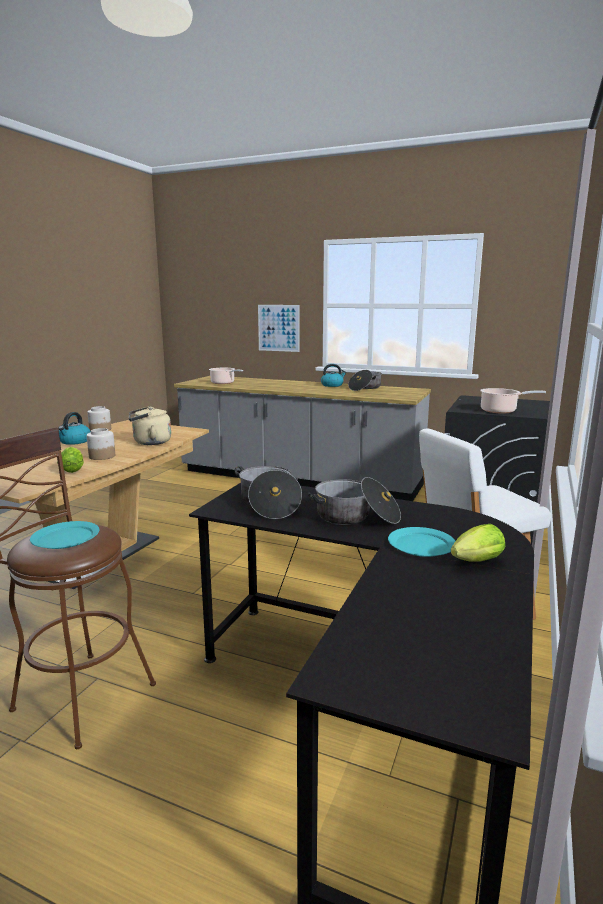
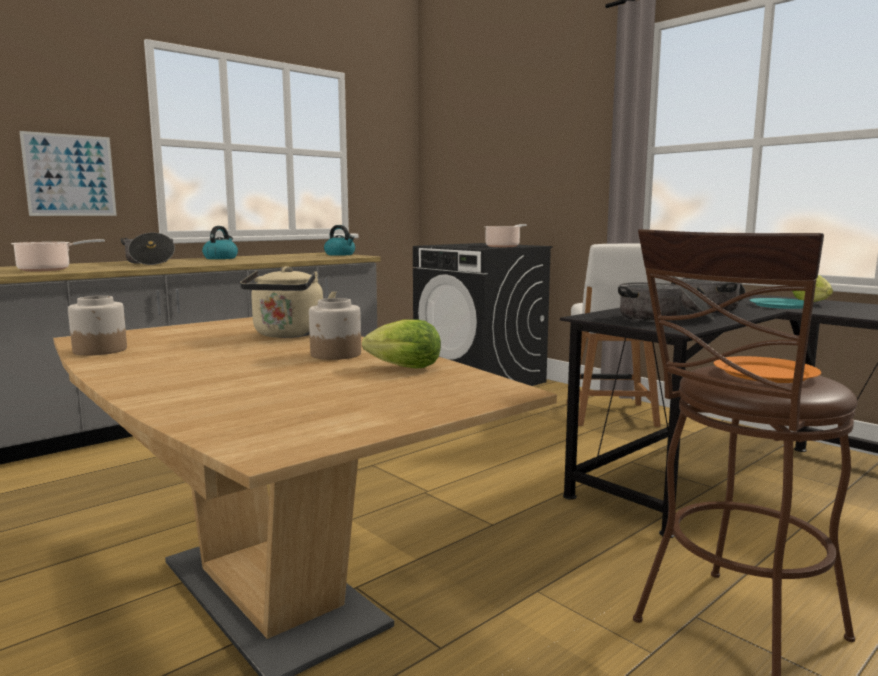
camera: 65 degrees left, 5 degrees down
turquoise plate [30,521,99,549] -> orange plate [714,356,821,383]
kettle [58,412,91,445] -> kettle moved to [324,225,355,256]
cooking pot [348,370,382,391] -> cooking pot moved to [121,232,175,265]

